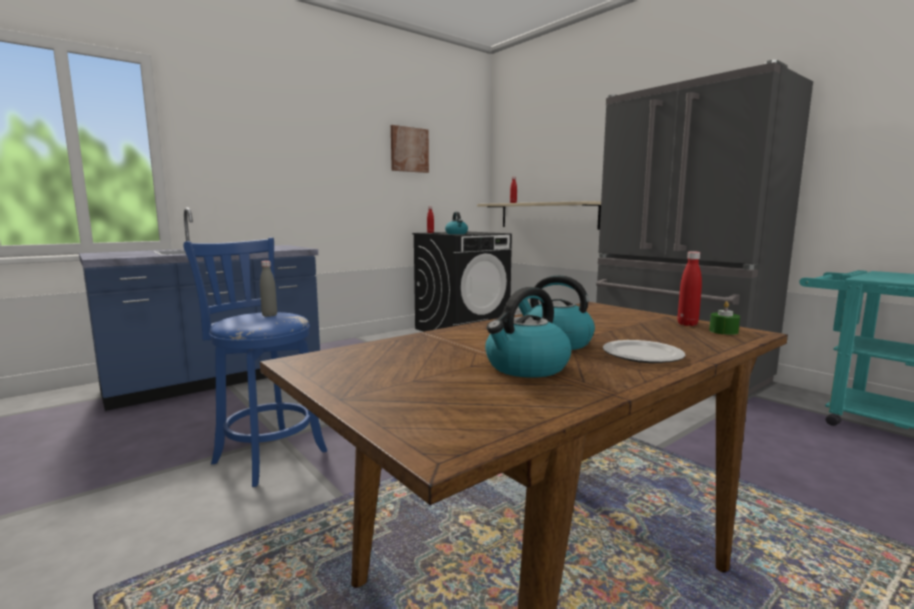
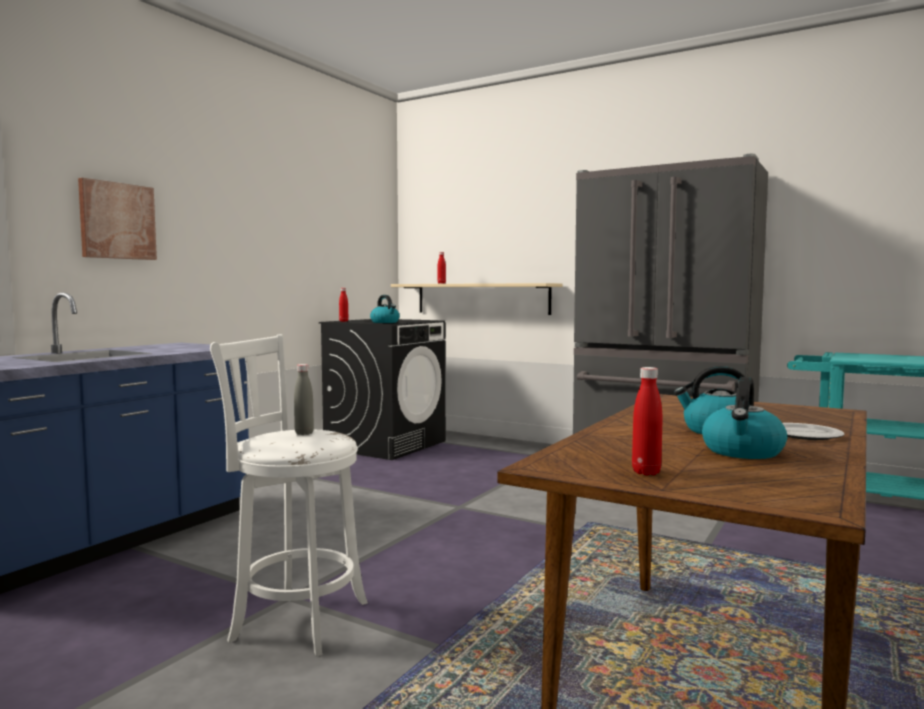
camera: 20 degrees left, 5 degrees down
blue stool [183,238,327,487] -> white stool [210,334,368,657]
picture [391,125,429,173] -> picture moved to [78,178,157,260]
red bottle [677,251,702,326] -> red bottle moved to [632,367,662,475]
green candle [709,301,740,335] -> none

